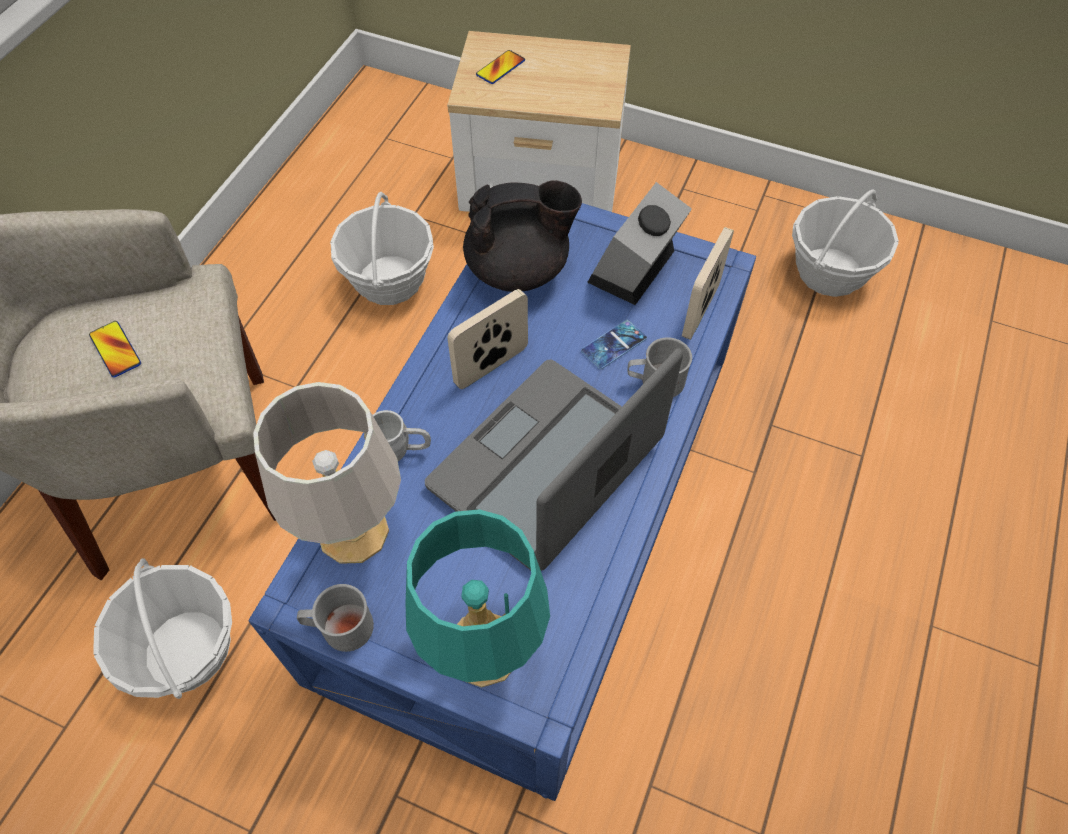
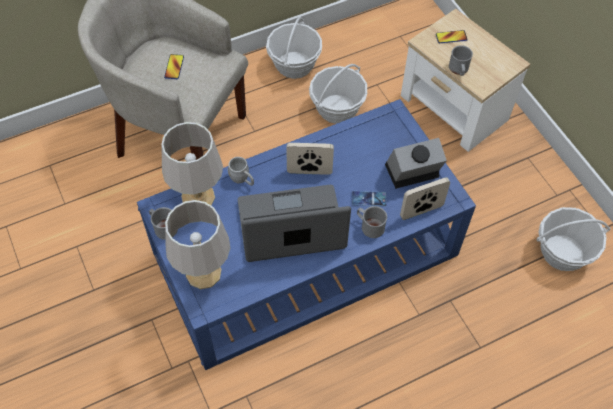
camera: 40 degrees right, 0 degrees up
basket [93,558,232,699] -> basket moved to [266,17,322,79]
turquoise table lamp [406,509,550,688] -> grey table lamp [165,200,230,289]
black teapot [463,180,582,292] -> none
none -> grey mug [449,45,473,76]

